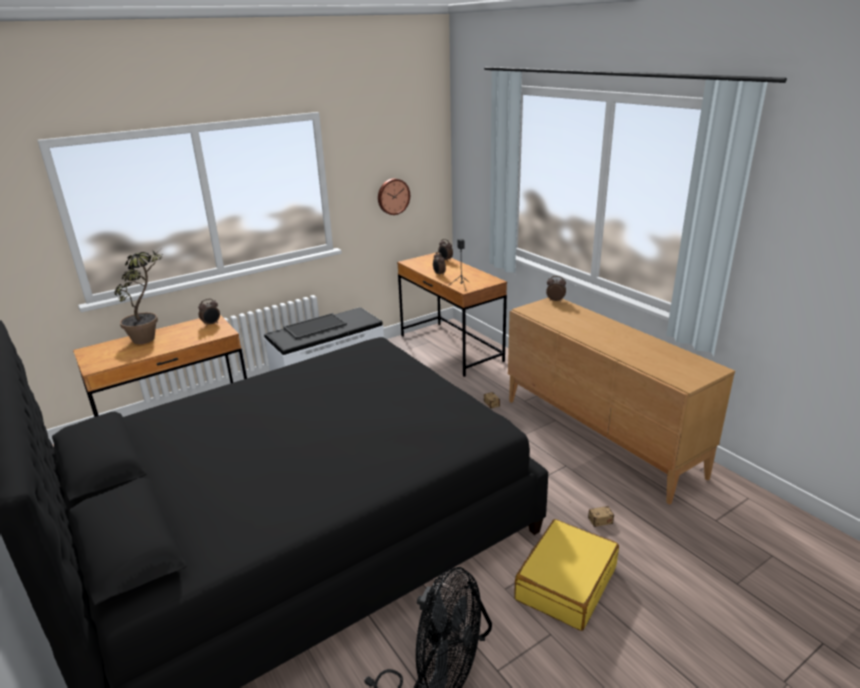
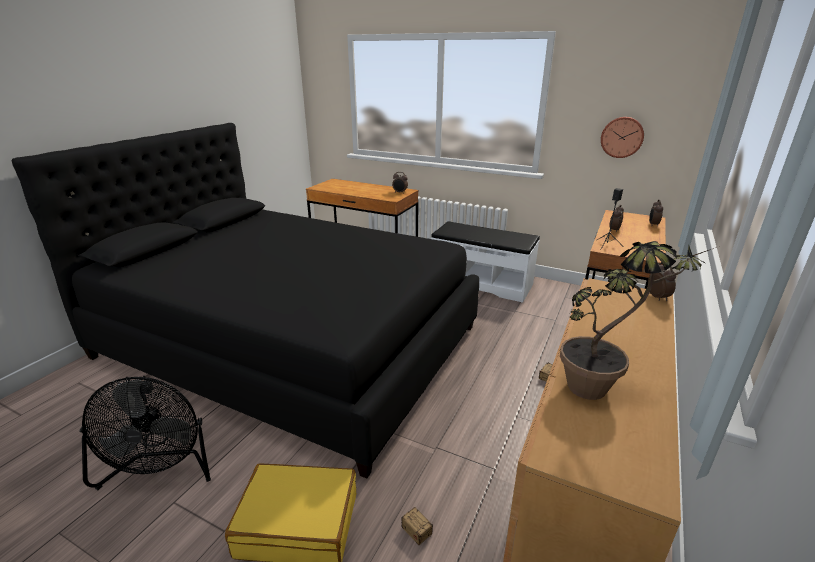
camera: 60 degrees right, 0 degrees up
potted plant [115,248,162,344] -> potted plant moved to [560,241,717,400]
tray [283,313,347,339] -> none

